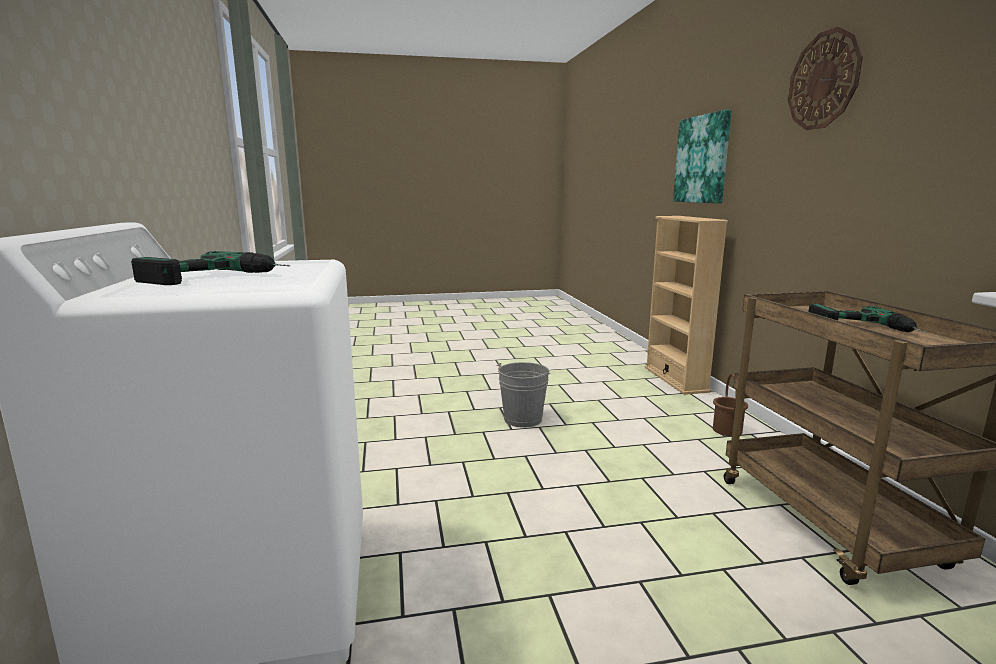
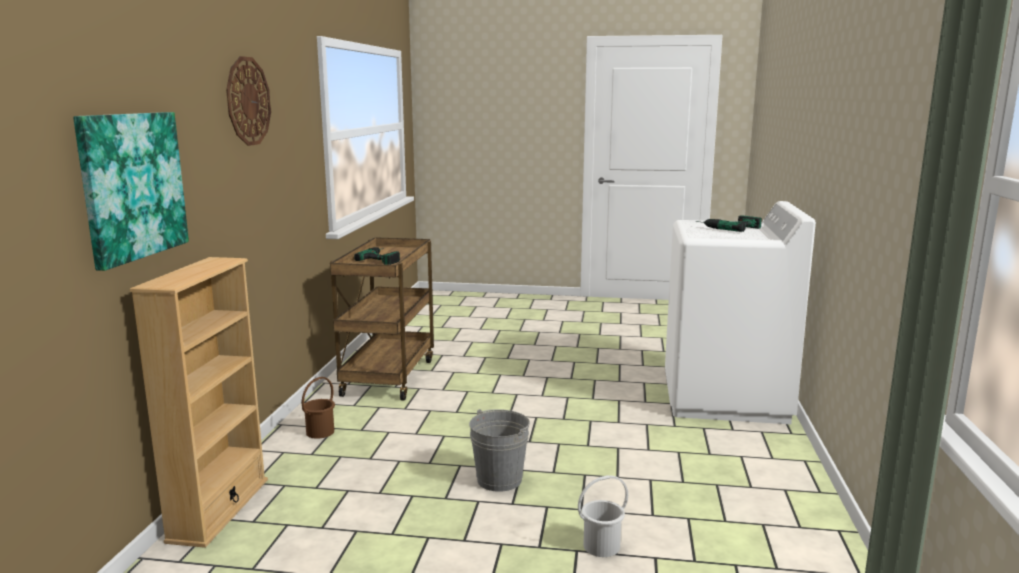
camera: 160 degrees left, 0 degrees up
none -> white bucket [578,475,628,557]

